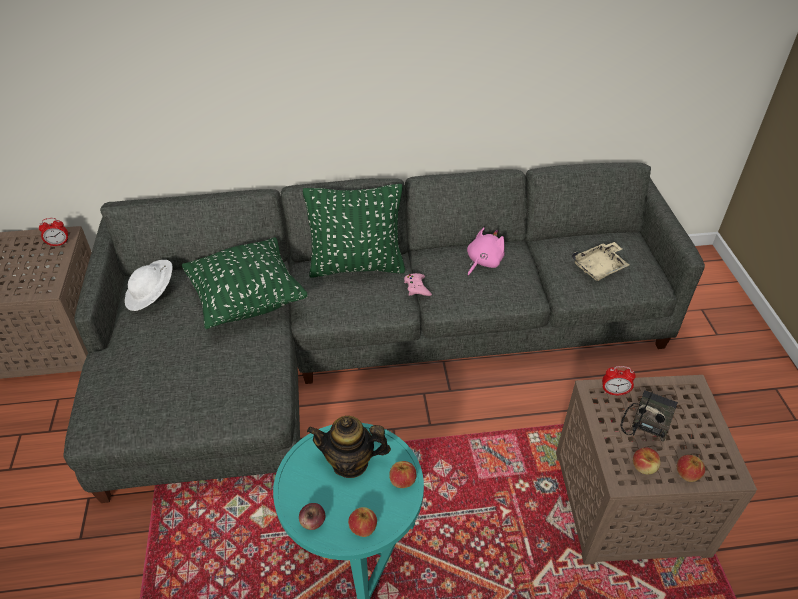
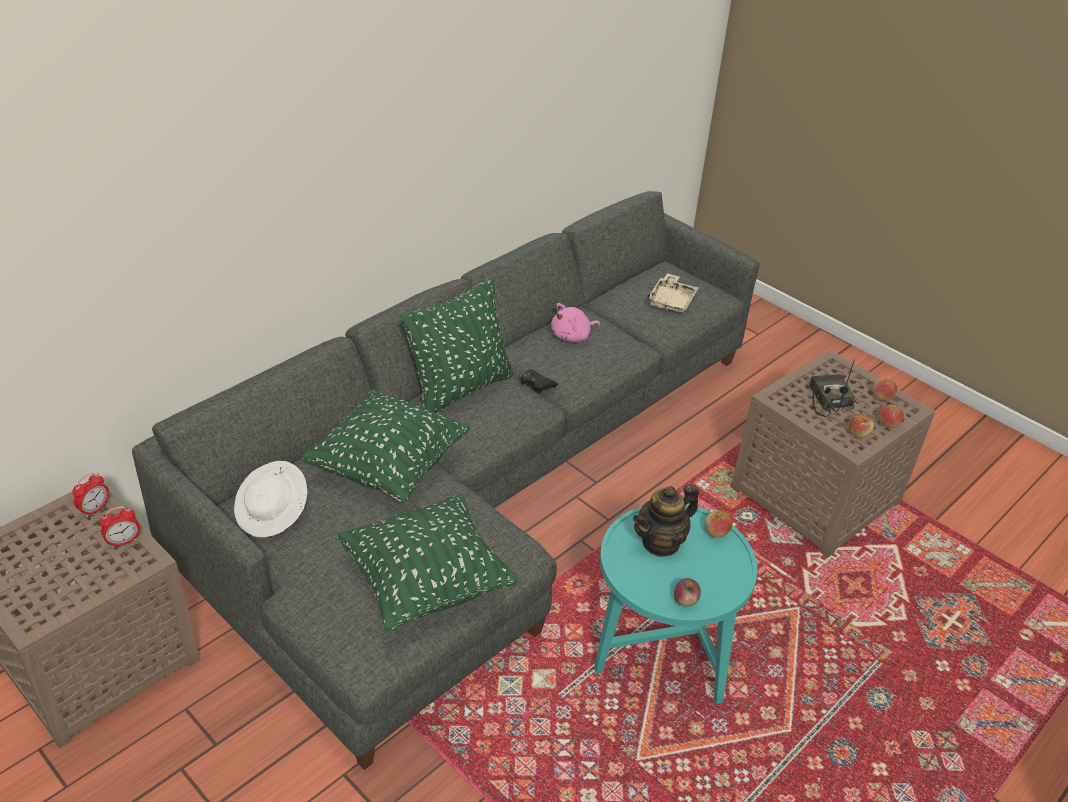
camera: 40 degrees left, 5 degrees down
apple [348,507,377,537] -> apple moved to [872,379,897,401]
pink game controller [404,273,432,296] -> black game controller [521,369,558,394]
pink plush toy [467,227,505,276] -> pink plush toy turned 120 degrees counterclockwise [551,303,600,342]
alarm clock [602,366,636,396] -> alarm clock moved to [100,506,140,548]
none -> green pillow [338,493,518,632]

